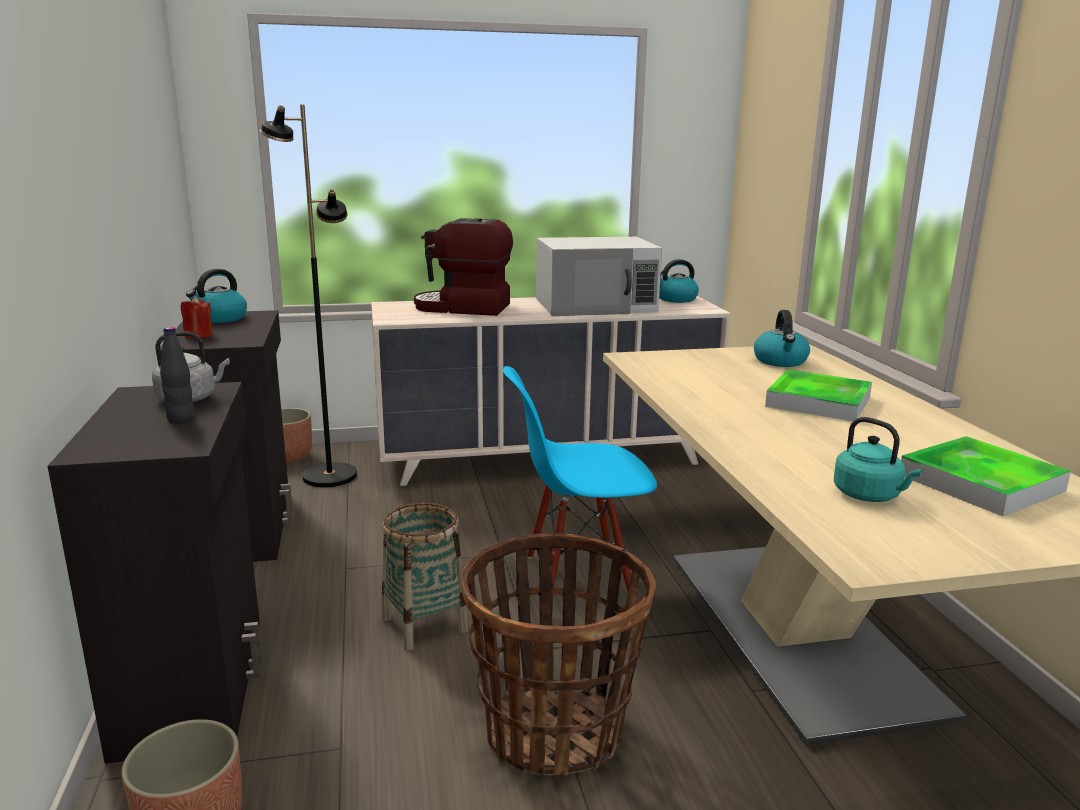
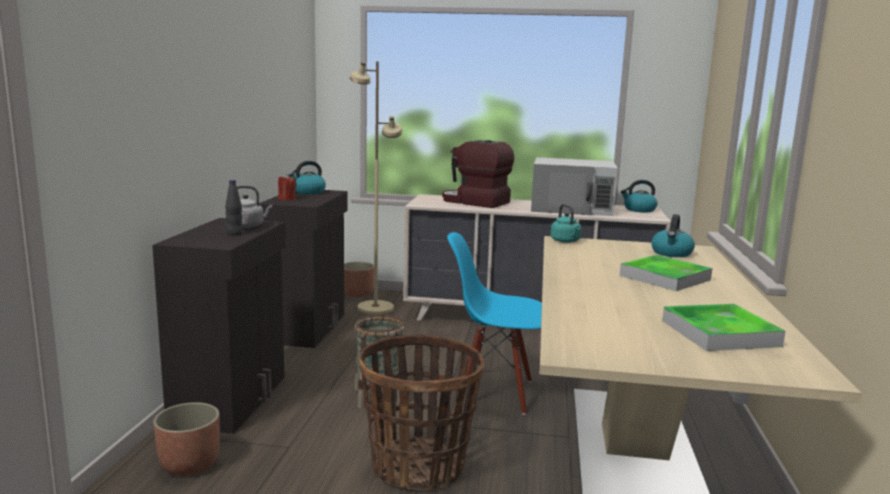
camera: 20 degrees right, 5 degrees down
black floor lamp [260,105,357,487] -> beige floor lamp [350,61,402,315]
turquoise kettle [834,417,922,502] -> turquoise kettle moved to [551,204,582,243]

